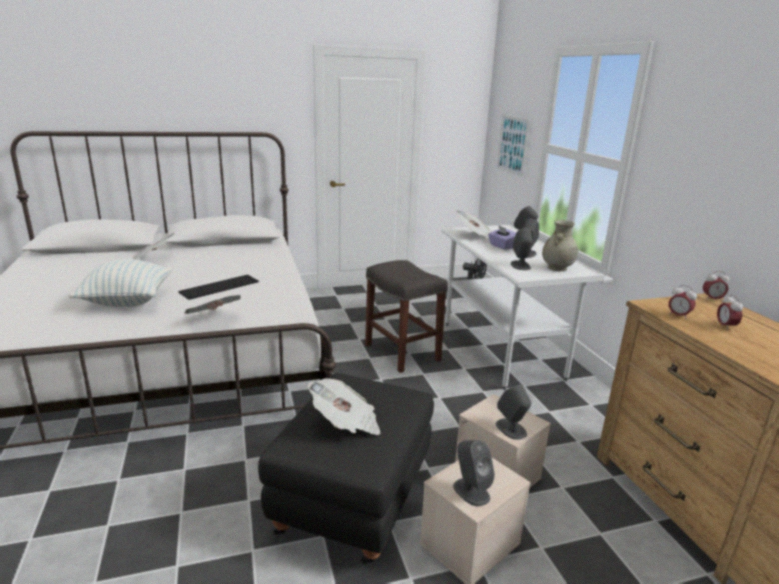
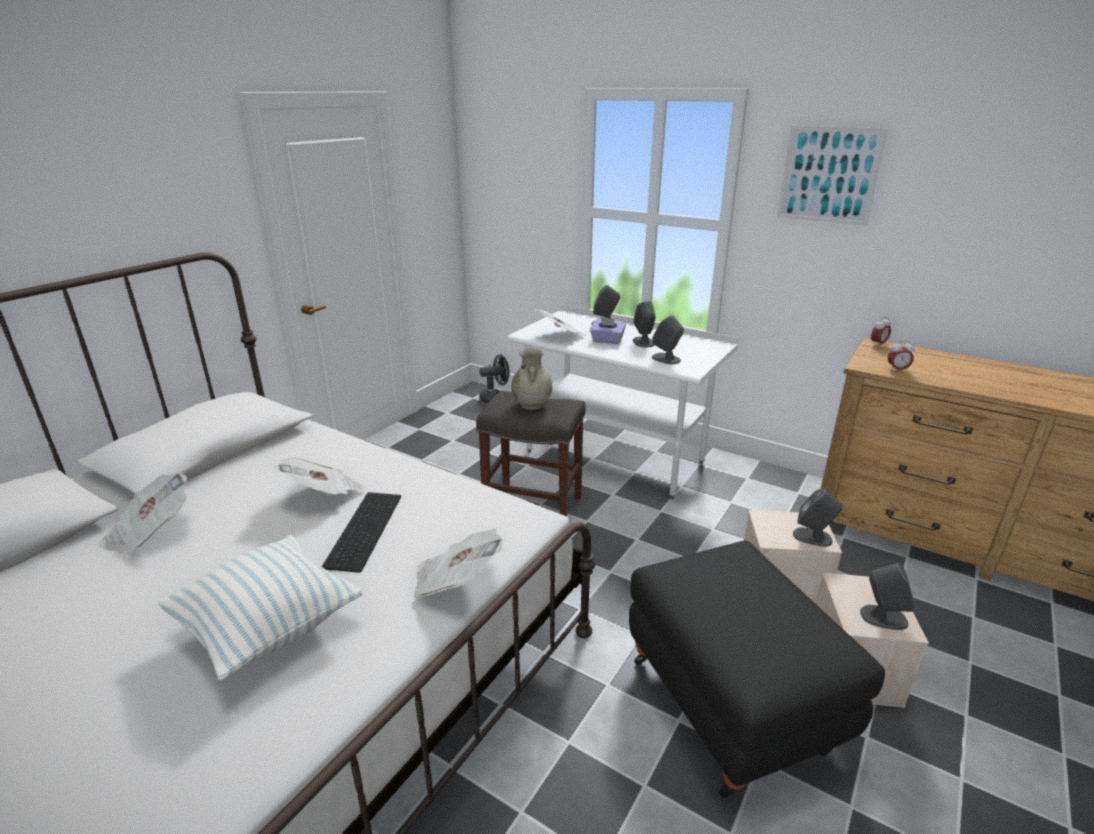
camera: 40 degrees left, 5 degrees up
newspaper [308,379,381,435] -> newspaper moved to [274,458,367,495]
picture [497,115,530,177] -> picture moved to [777,126,888,226]
beige vase [542,220,578,271] -> beige vase moved to [511,348,552,410]
alarm clock [717,294,743,331] -> none

